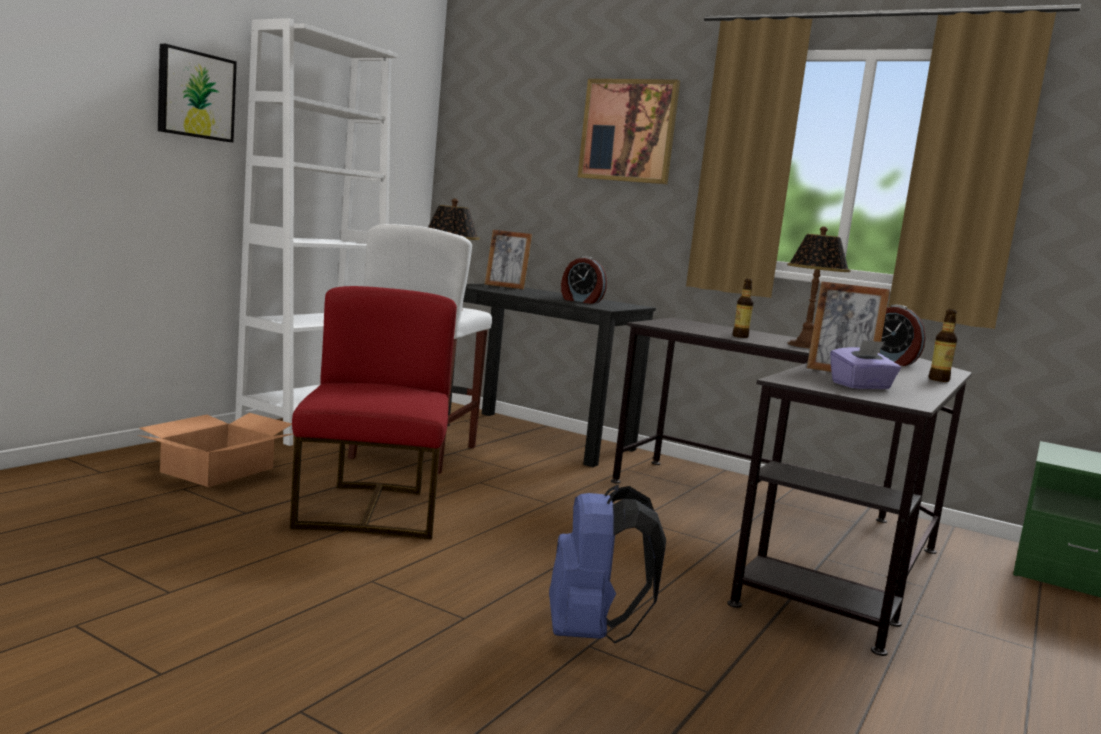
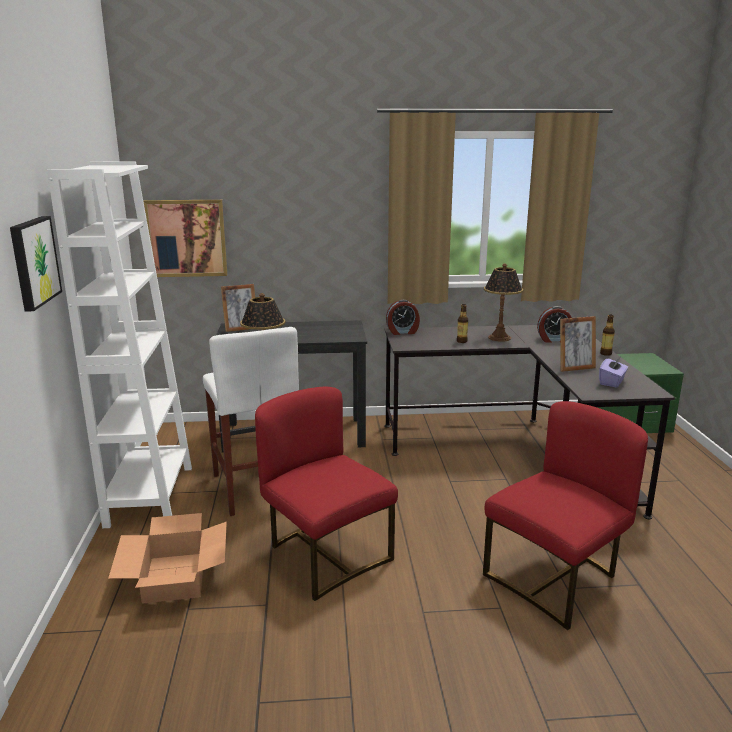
camera: 35 degrees left, 10 degrees up
blue backpack [549,485,666,643] -> red chair [483,401,648,630]
alarm clock [561,256,607,304] -> alarm clock moved to [386,300,420,335]
picture [578,79,680,184] -> picture moved to [143,200,227,277]

